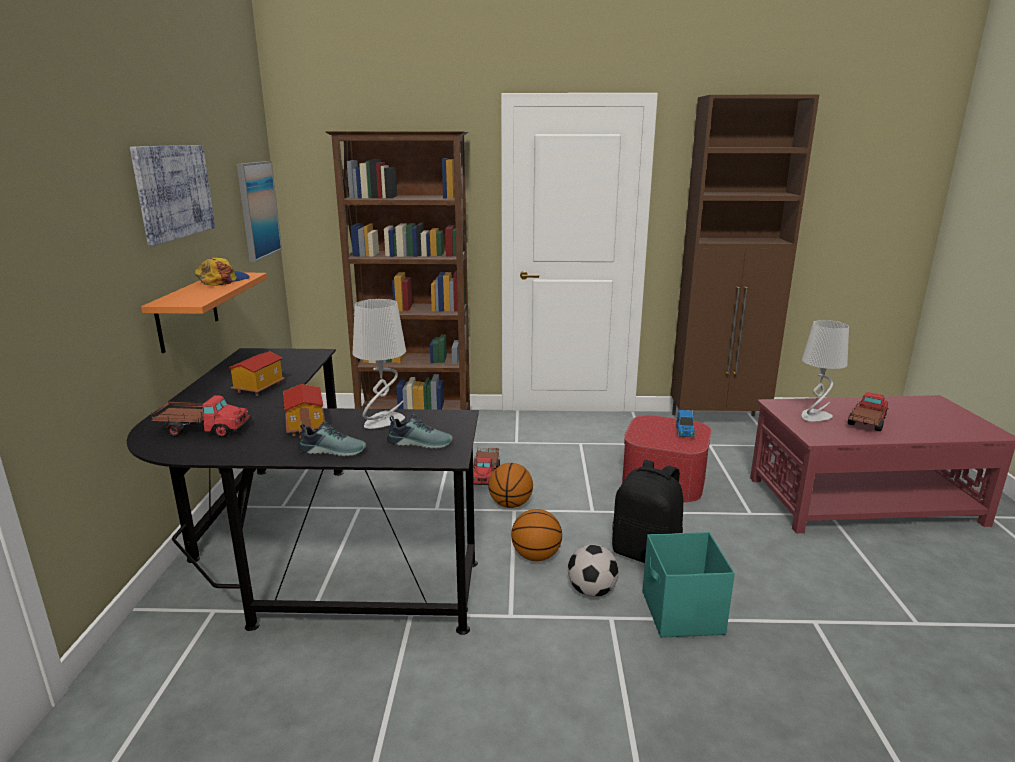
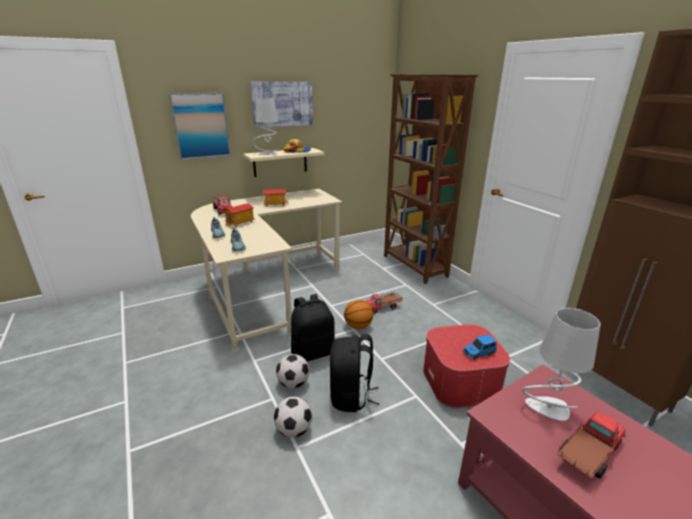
camera: 60 degrees right, 5 degrees up
black desk [127,348,479,635] -> beige desk [191,189,342,352]
orange shelf [141,273,267,353] -> beige shelf [243,148,324,177]
picture [237,161,282,262] -> picture moved to [169,93,231,160]
grey table lamp [353,299,406,429] -> grey table lamp moved to [253,98,278,155]
basketball [511,509,562,561] -> black backpack [291,294,335,362]
turquoise storage box [643,532,735,638] -> football [274,397,312,438]
toy truck [848,392,888,431] -> toy truck turned 45 degrees counterclockwise [557,412,626,478]

